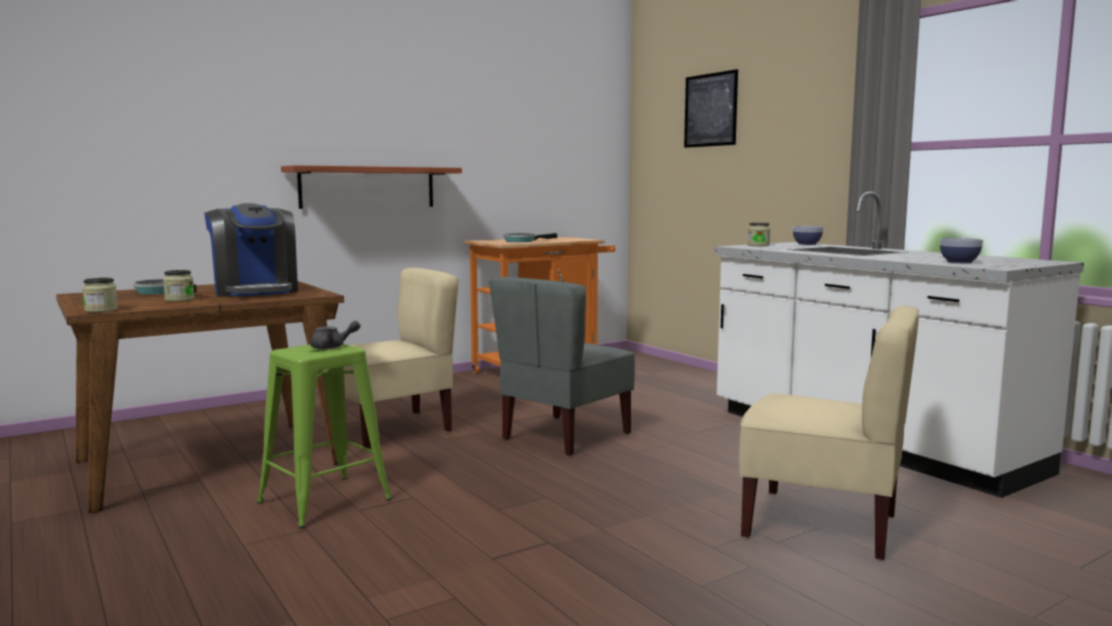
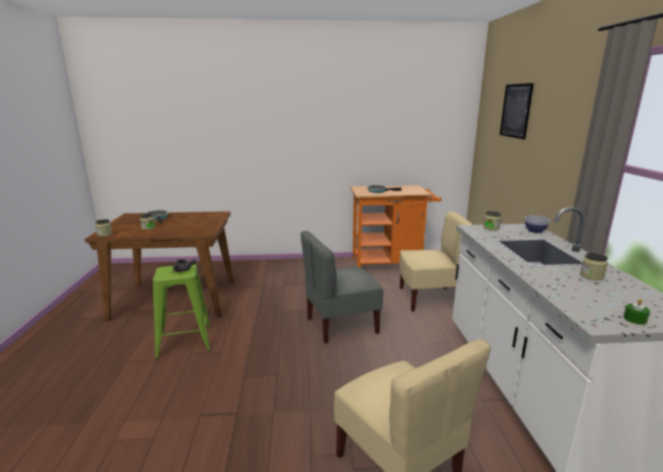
camera: 30 degrees right, 10 degrees up
coffee machine [204,203,298,297] -> none
shelf [281,165,462,209] -> none
beige chair [344,268,459,449] -> beige chair moved to [399,211,472,312]
bowl [940,238,983,263] -> none
none -> jar [580,252,608,280]
none -> green candle [624,299,650,325]

